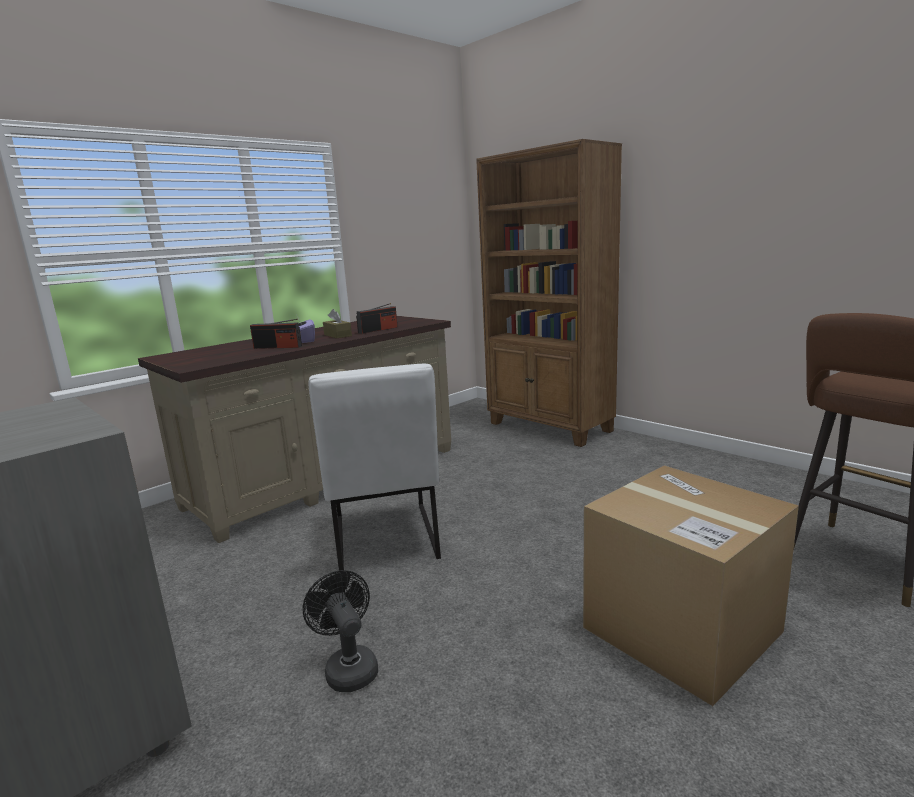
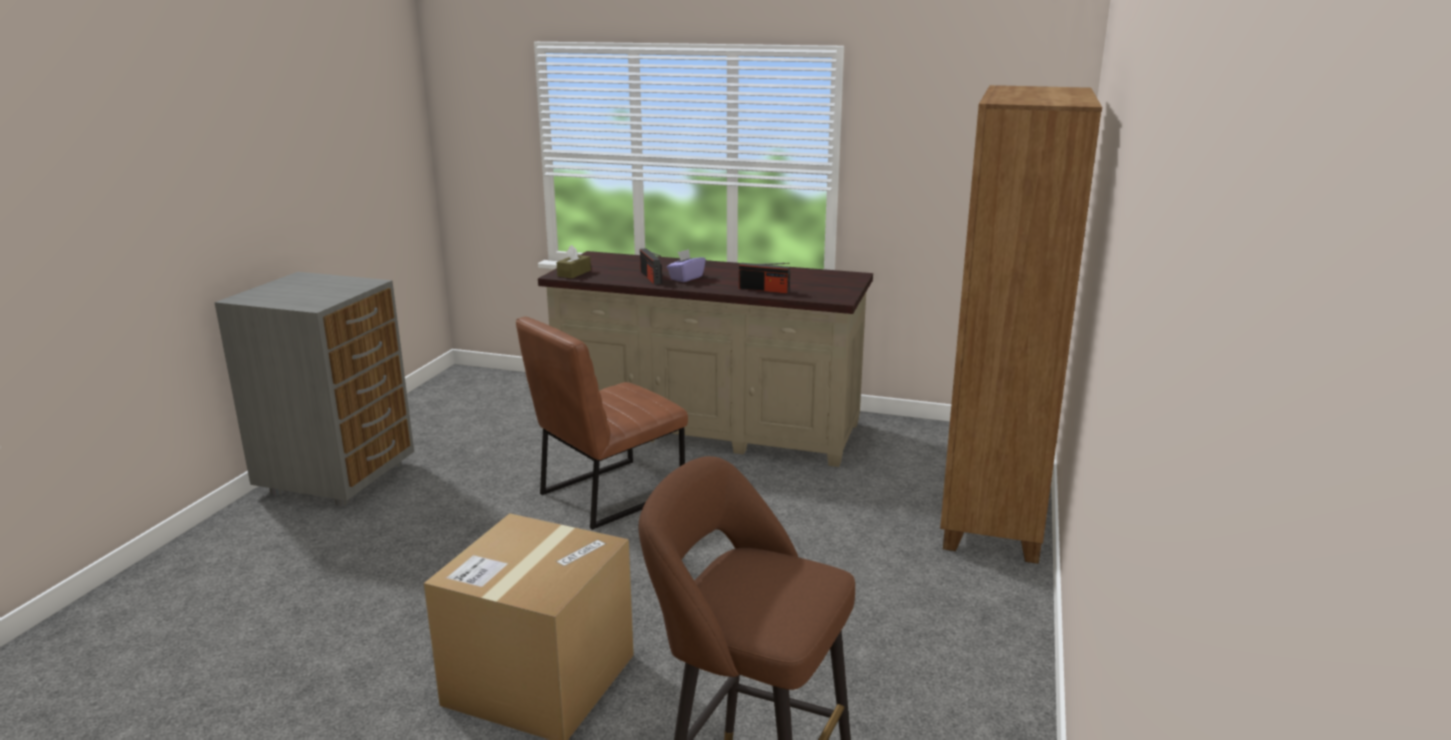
camera: 60 degrees right, 5 degrees up
black fan [303,570,378,692] -> none
white chair [309,364,441,570] -> brown chair [516,316,688,530]
brown tissue box [323,309,352,338] -> brown tissue box moved to [556,245,591,278]

